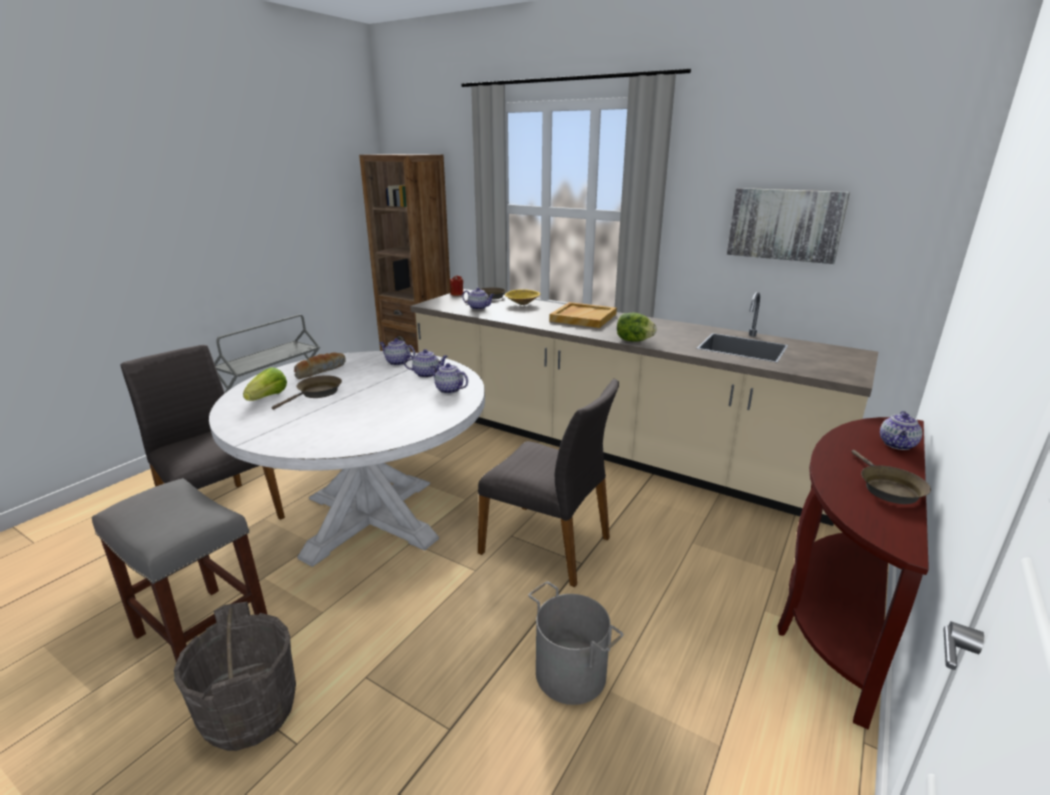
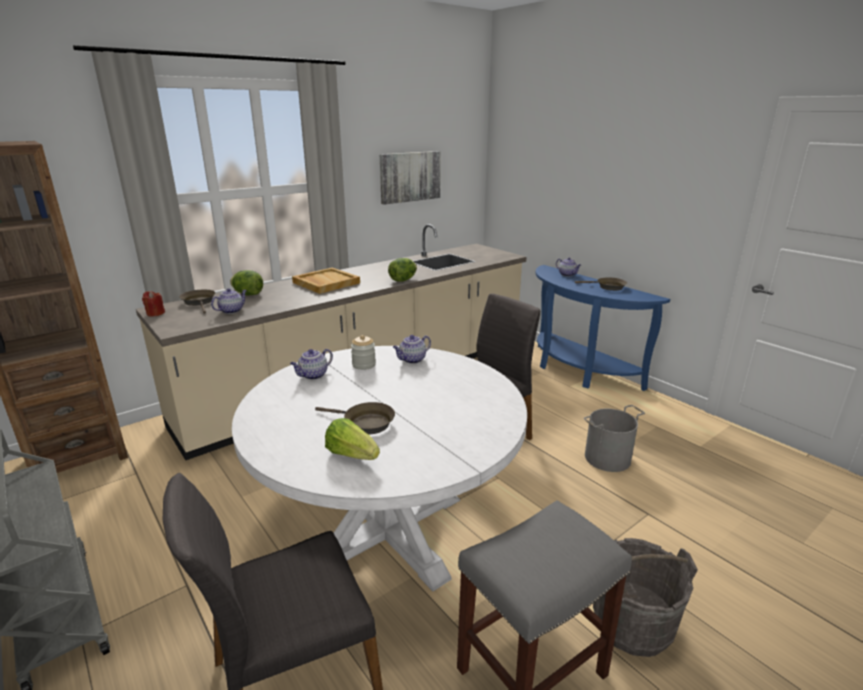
camera: 70 degrees left, 0 degrees up
brown frying pan [272,375,342,410] -> brown frying pan turned 150 degrees clockwise [315,402,395,434]
bread [294,352,346,379] -> none
teapot [403,349,448,378] -> jar [351,335,376,370]
yellow bowl [505,289,540,305] -> lettuce [230,270,263,295]
brown console table [777,417,929,729] -> blue console table [536,265,670,391]

